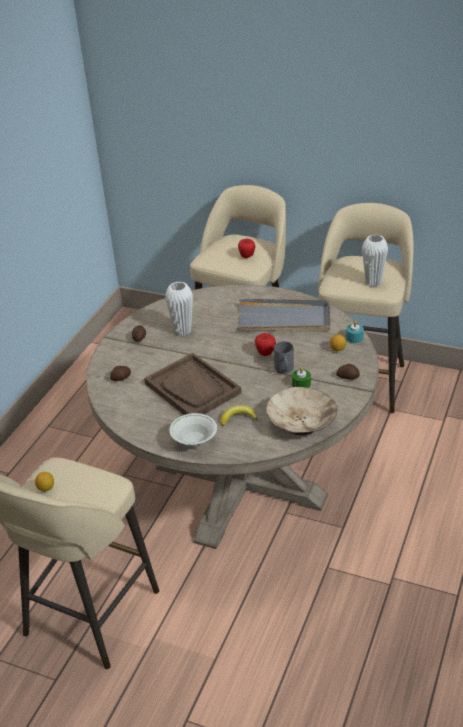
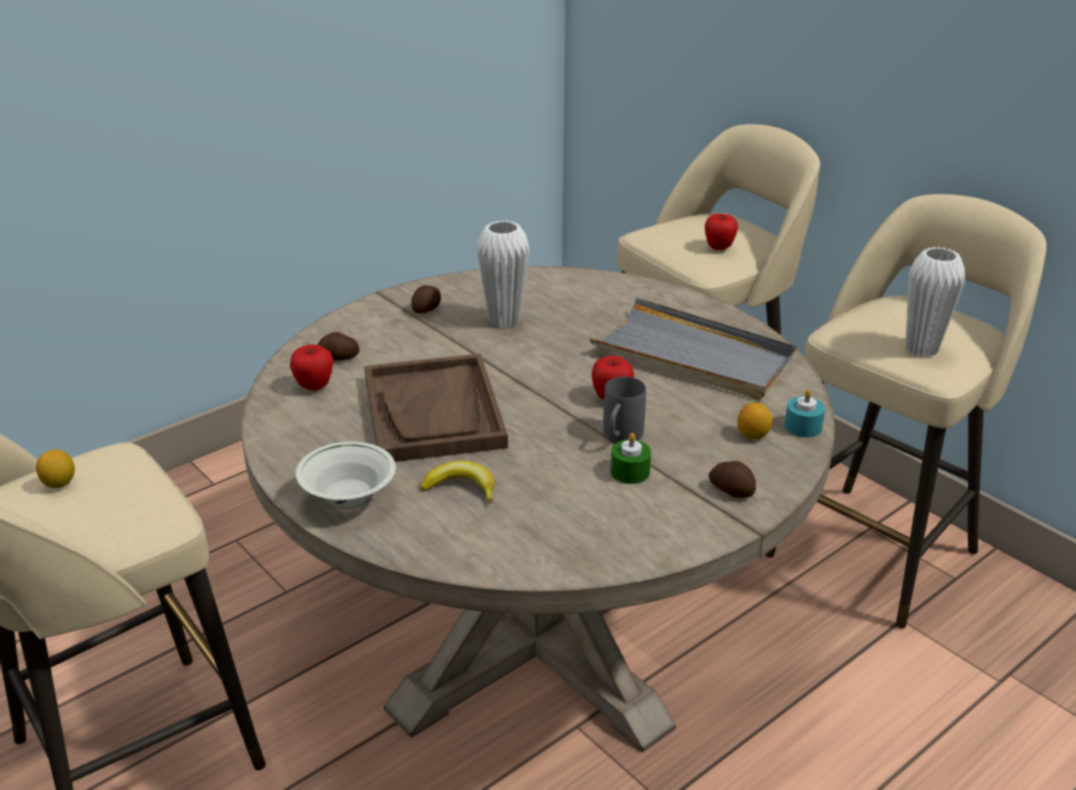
camera: 25 degrees right, 5 degrees down
beige bowl [266,387,337,435] -> none
none -> apple [290,344,333,391]

